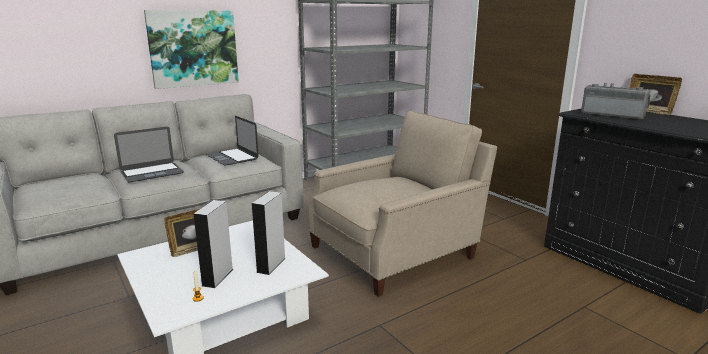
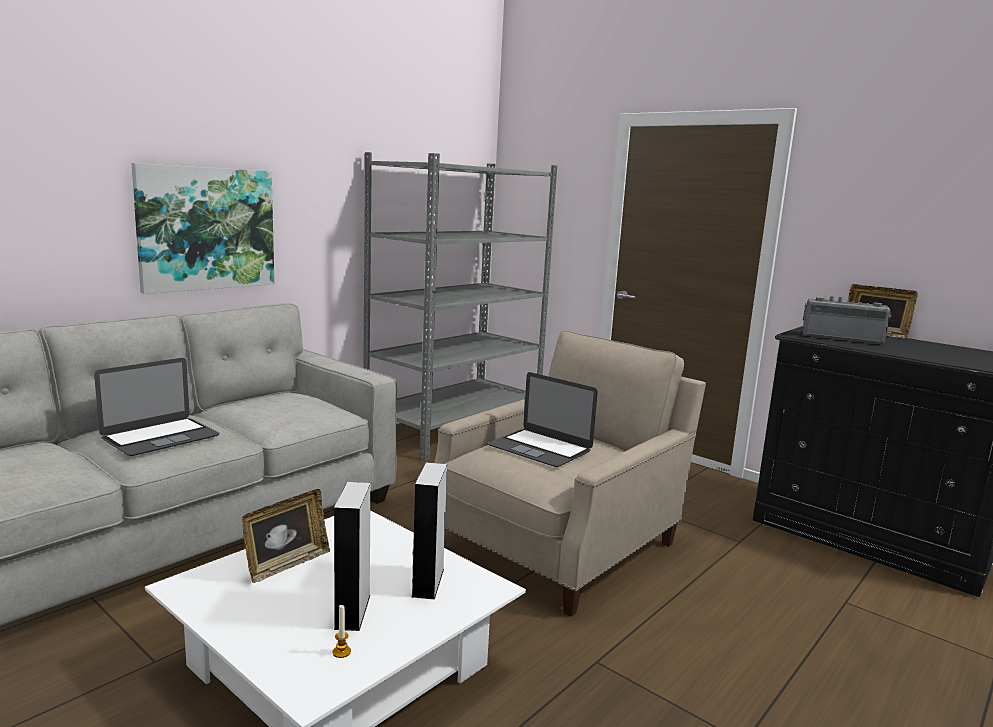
camera: 15 degrees left, 5 degrees down
laptop [206,116,259,166] -> laptop moved to [488,372,598,467]

